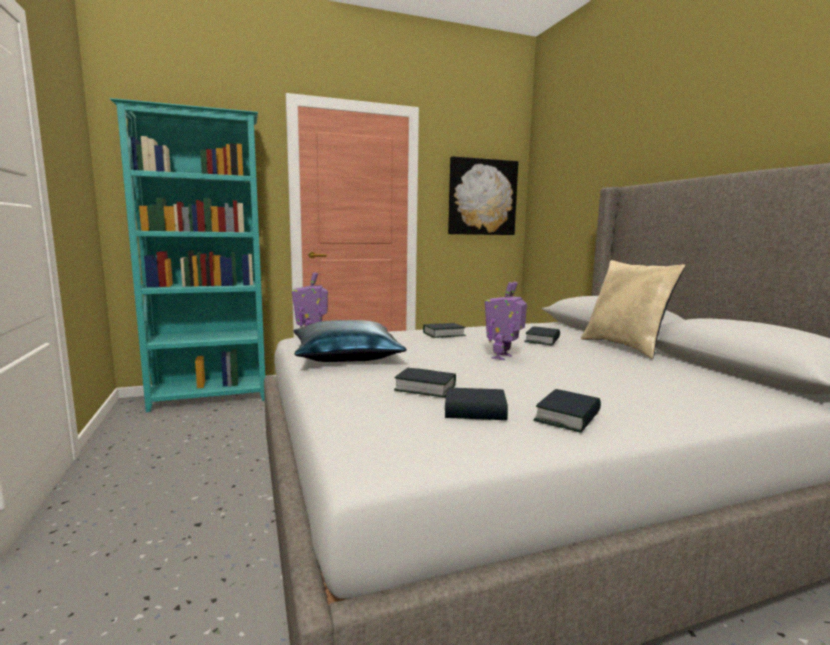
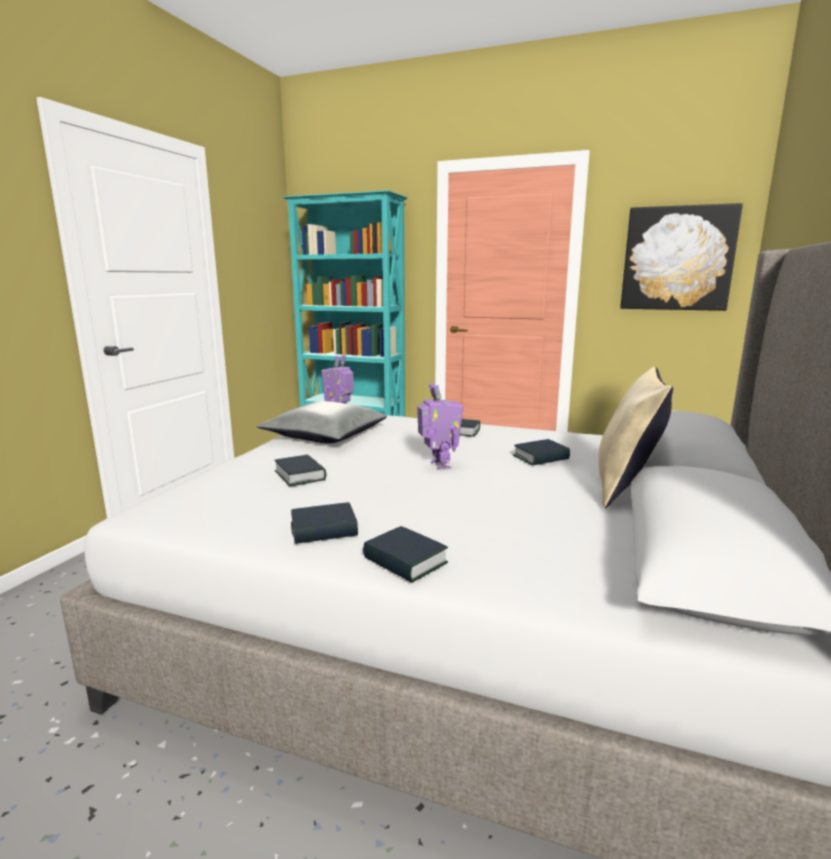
camera: 40 degrees right, 5 degrees up
blue pillow [294,320,406,362] -> grey pillow [257,401,387,443]
book [445,388,508,420] -> book moved to [363,526,448,583]
toy robot [485,281,527,360] -> toy robot turned 90 degrees clockwise [417,383,463,470]

